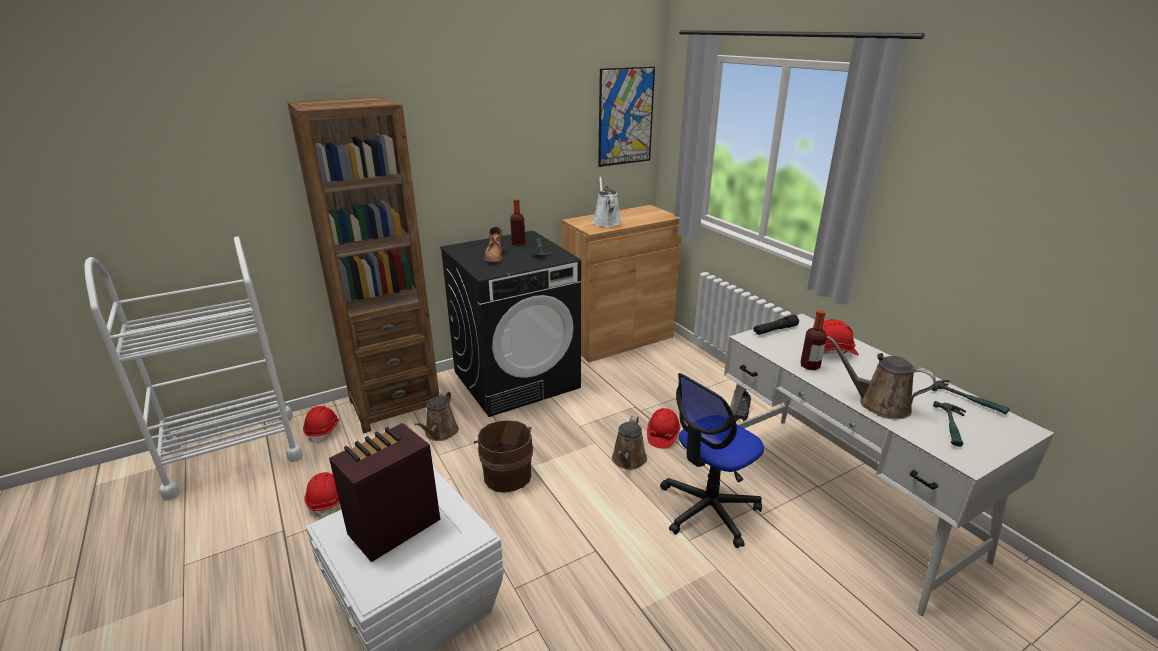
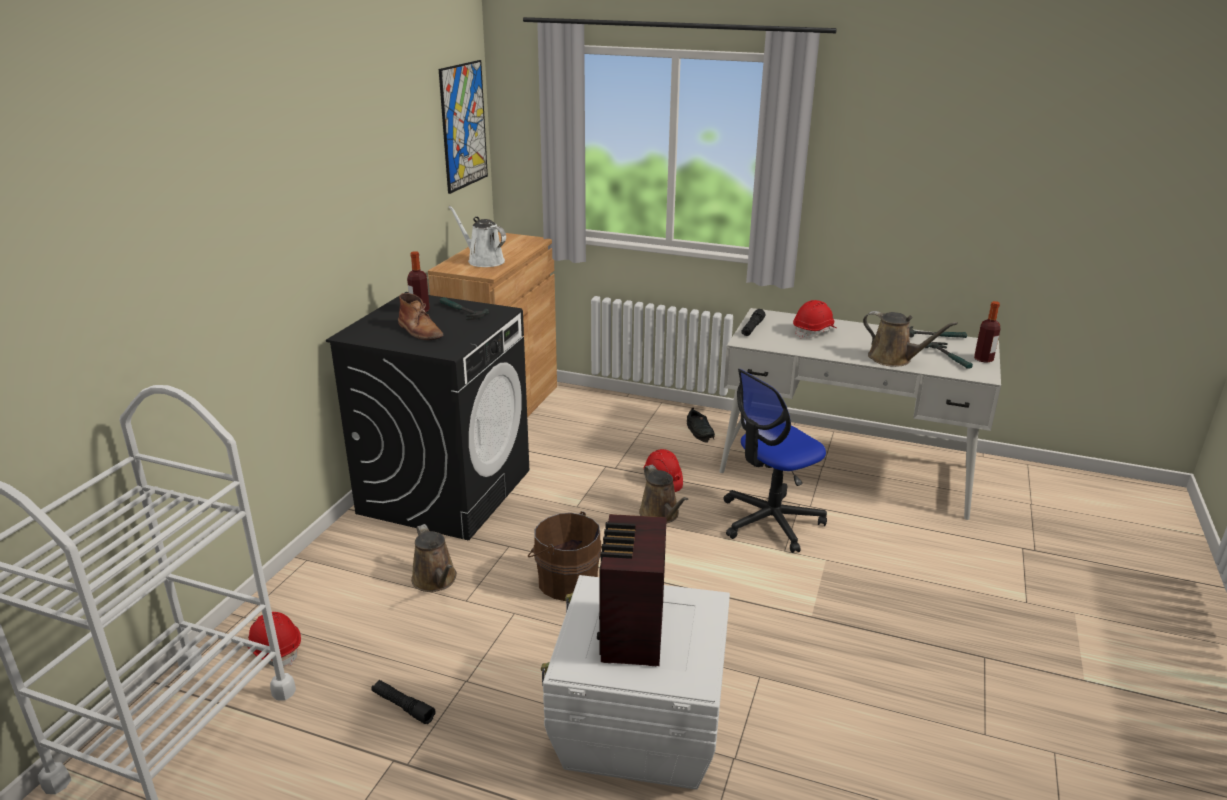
camera: 40 degrees left, 0 degrees up
brown bookcase [287,97,439,433] -> none
red hard hat [304,472,340,517] -> black flashlight [371,680,435,724]
office chair [660,373,764,548] -> office chair turned 45 degrees clockwise [723,369,827,553]
bottle [801,310,827,370] -> bottle moved to [974,301,1000,363]
brown watering can [827,336,936,419] -> brown watering can turned 135 degrees counterclockwise [863,311,958,367]

